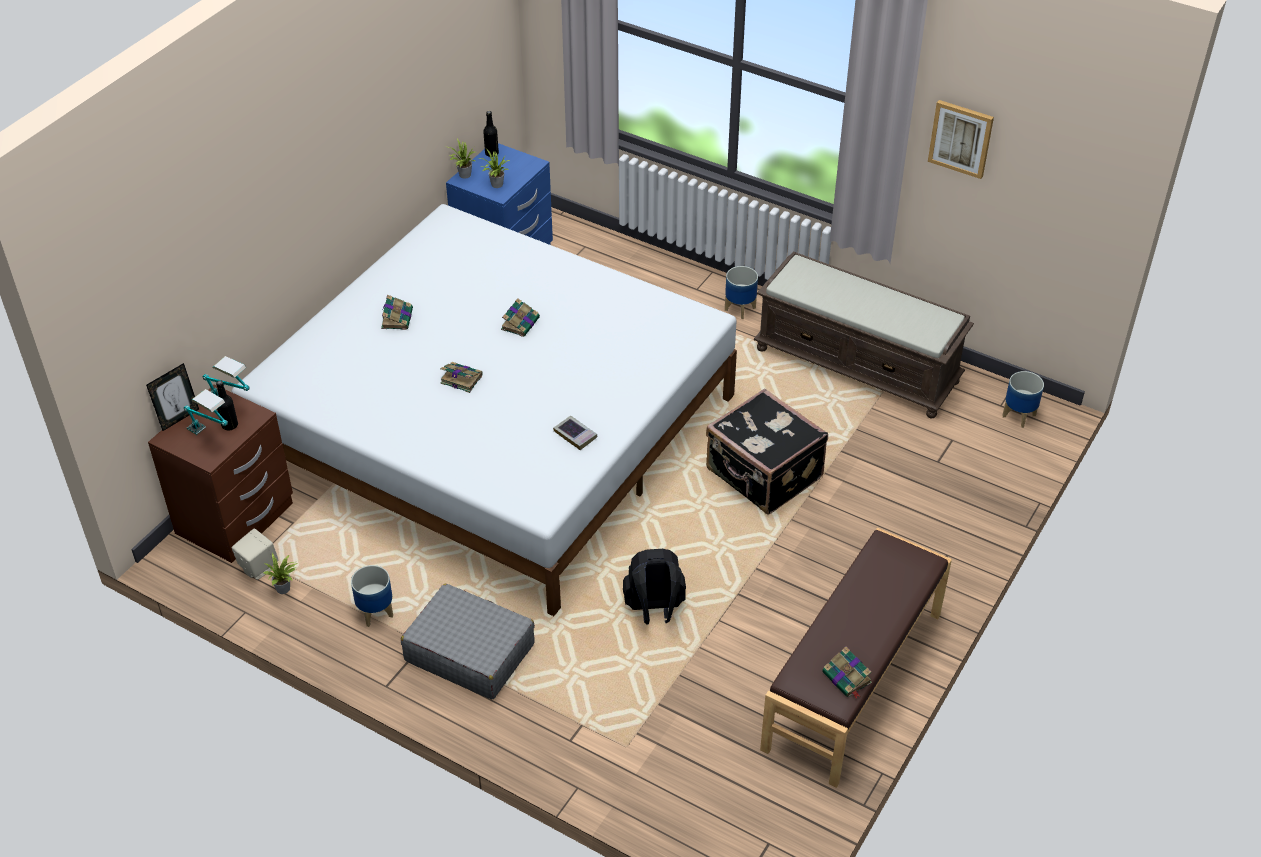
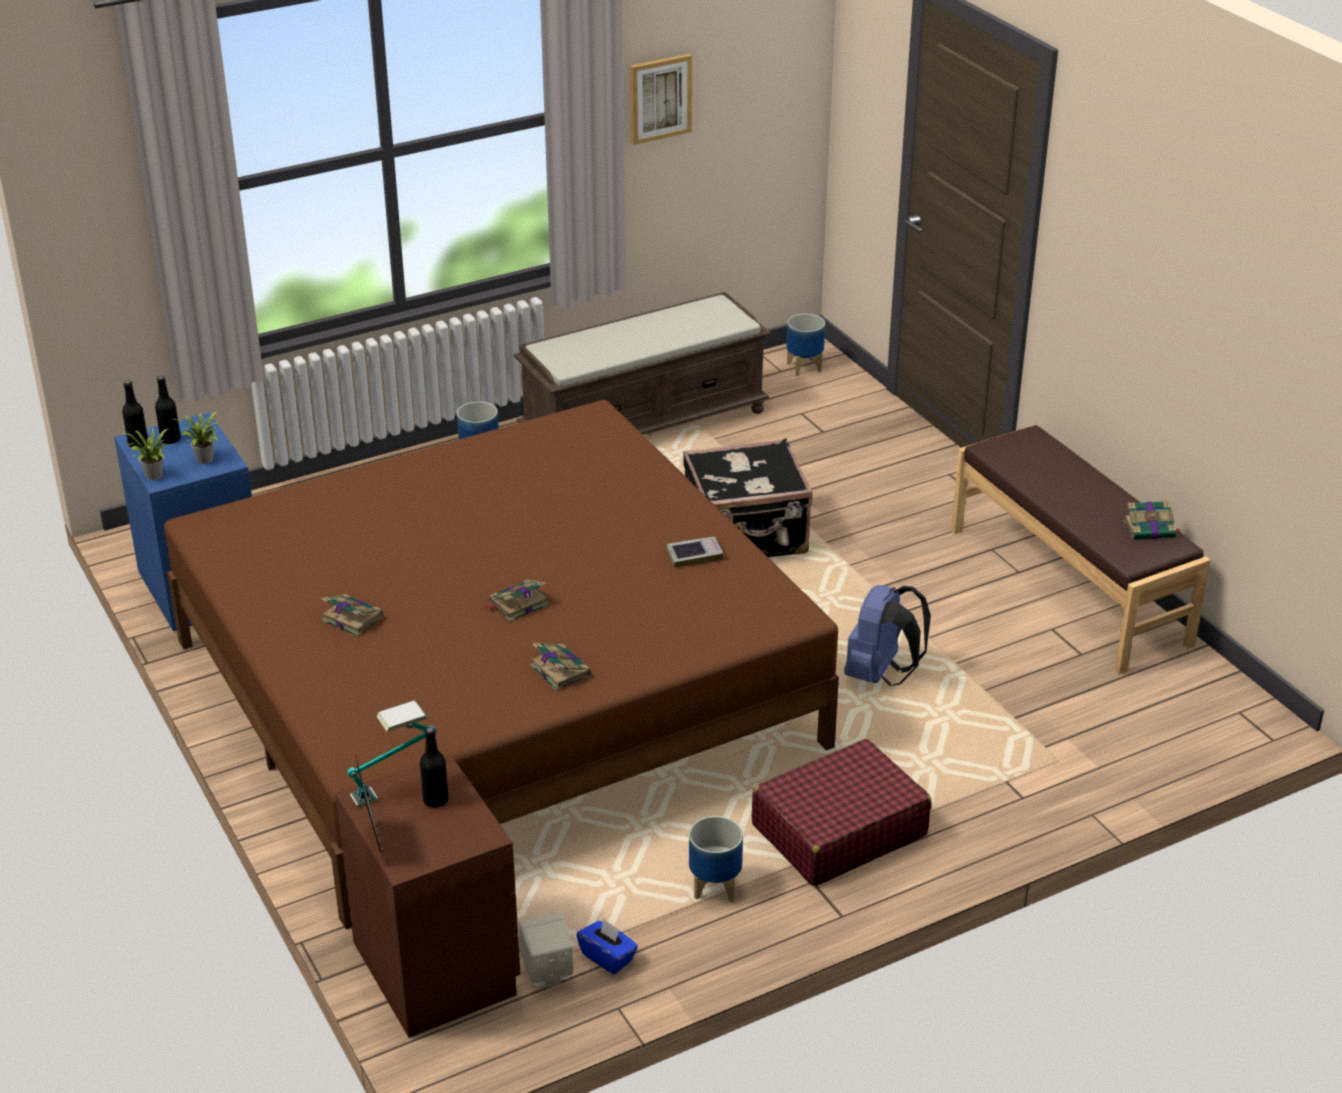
camera: 60 degrees left, 10 degrees down
table lamp [184,389,228,435] -> none
white bed [232,204,737,616] -> brown bed [164,400,839,929]
potted plant [263,553,298,594] -> blue tissue box [576,918,638,974]
grey suitcase [401,584,535,699] -> red suitcase [752,739,932,886]
book [501,298,540,337] -> book moved to [530,643,591,691]
black backpack [623,549,686,624] -> blue backpack [844,585,931,686]
none -> black bottle [155,376,181,444]

